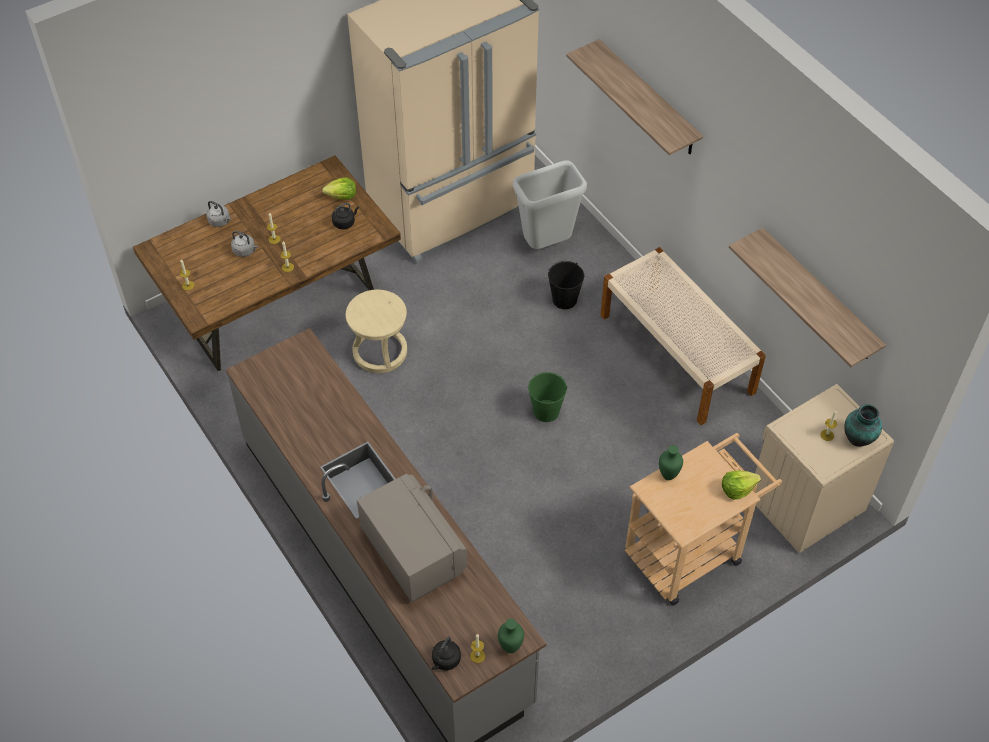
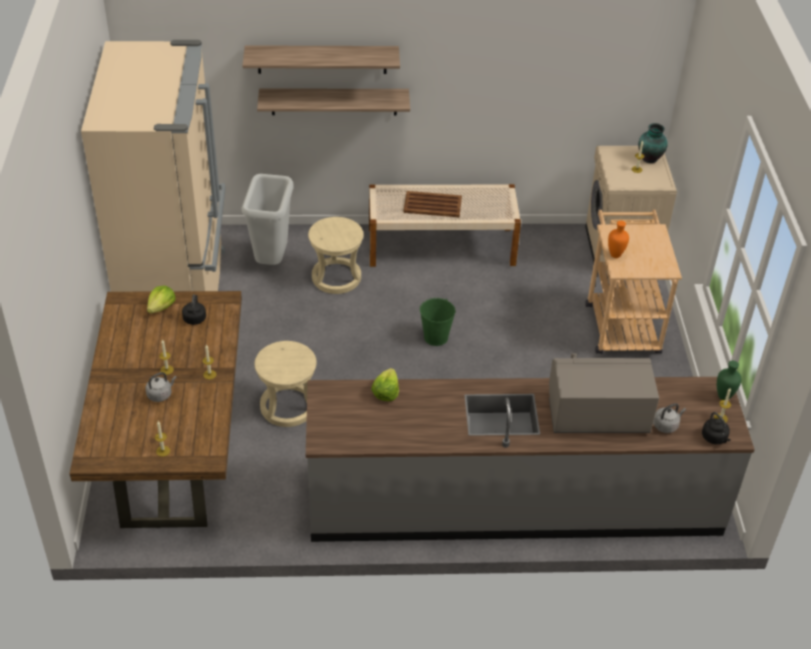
camera: 60 degrees left, 10 degrees down
grey kettle [206,201,231,227] -> grey kettle moved to [653,403,686,433]
black bucket [548,261,584,309] -> beige stool [308,217,364,294]
green vase [659,445,683,480] -> orange vase [608,221,629,258]
lettuce [722,471,761,500] -> lettuce moved to [371,368,399,401]
shelf [729,227,886,367] -> shelf moved to [257,88,410,115]
none -> brown tray [403,191,462,218]

